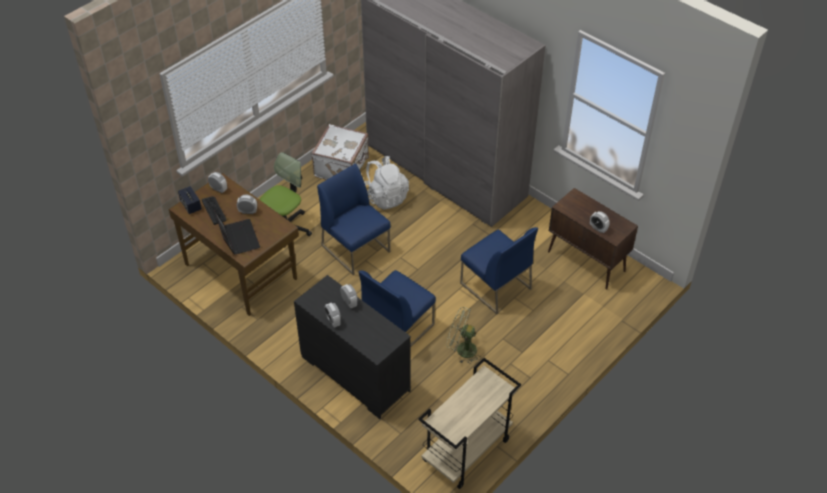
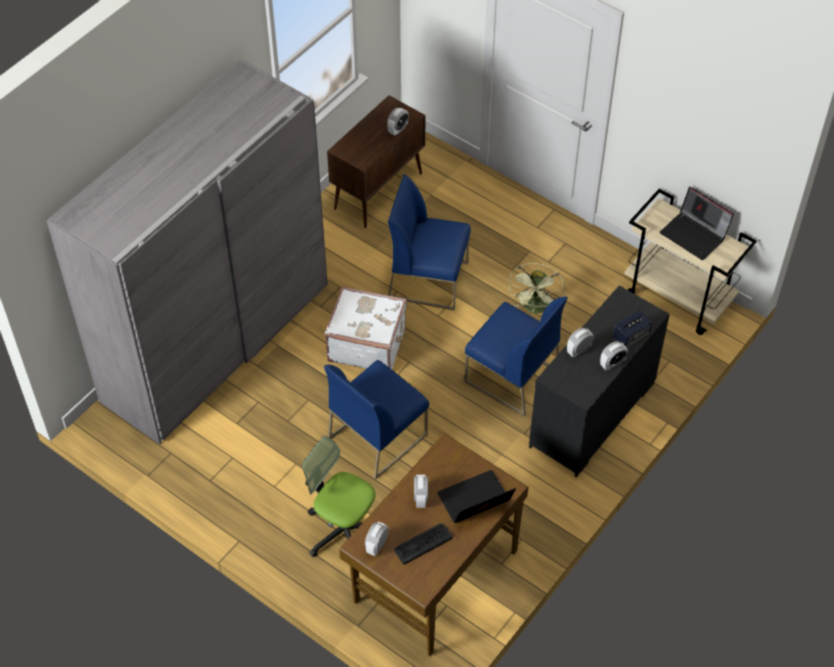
camera: 95 degrees left, 5 degrees up
speaker [178,186,202,214] -> speaker moved to [613,310,652,347]
white suitcase [311,124,369,180] -> white suitcase moved to [324,286,407,369]
white backpack [364,156,409,210] -> none
blue chair [460,227,538,314] -> blue chair turned 120 degrees counterclockwise [388,174,471,311]
none -> laptop [660,187,734,260]

